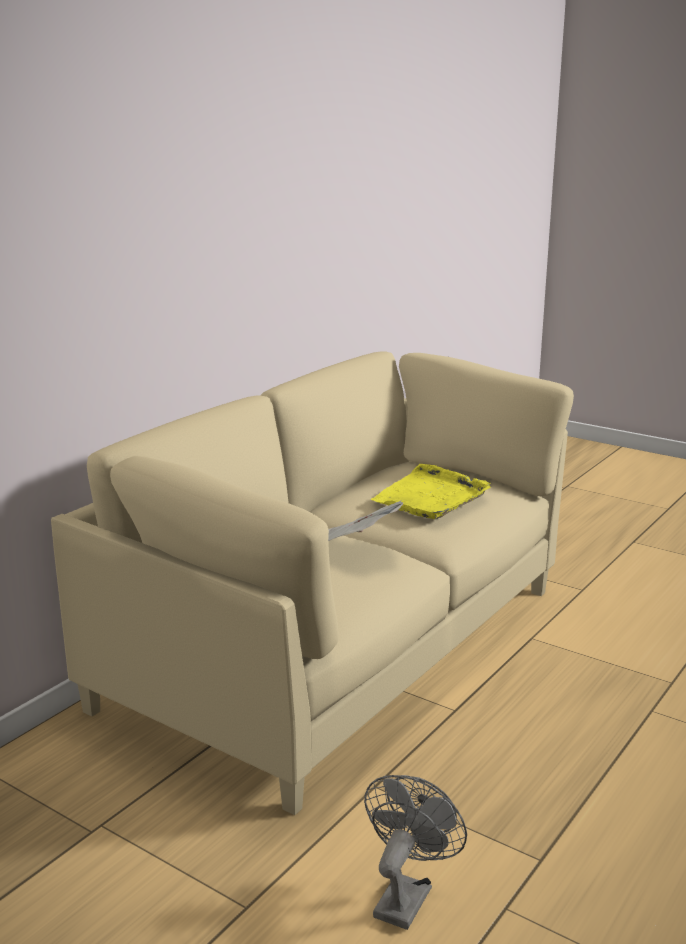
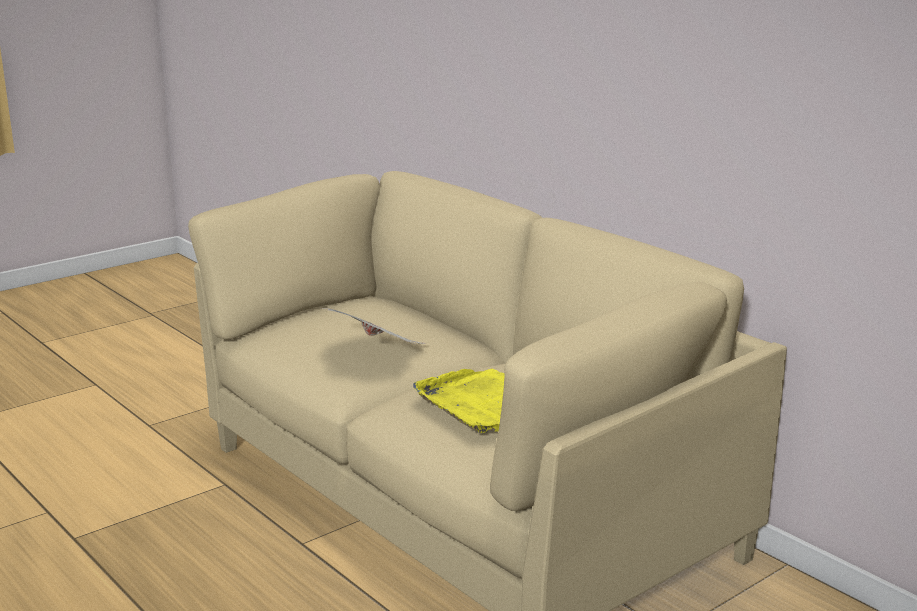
camera: 105 degrees right, 0 degrees up
grey fan [364,775,467,930] -> none

